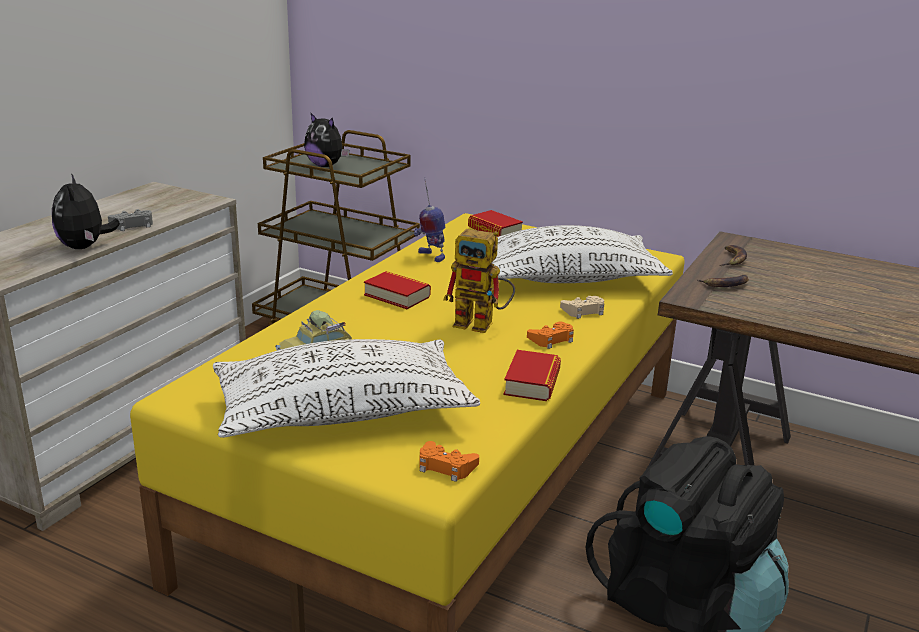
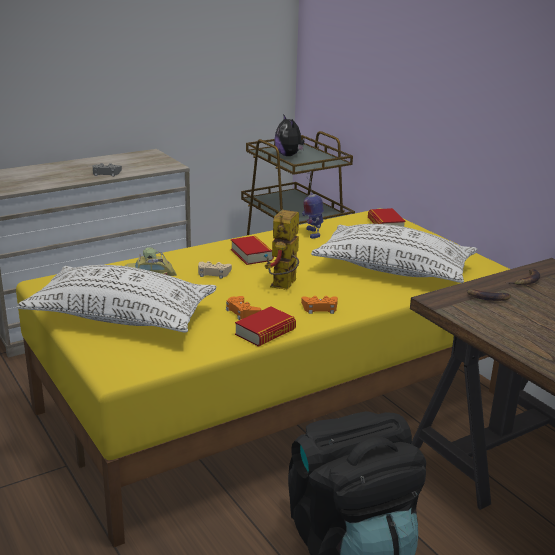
camera: 30 degrees right, 0 degrees up
plush toy [52,173,120,249] -> none
orange game controller [419,441,479,482] -> orange game controller moved to [226,296,261,320]
toy robot [443,229,515,333] -> toy robot turned 60 degrees clockwise [264,210,299,290]
beige game controller [560,296,604,319] -> beige game controller moved to [198,261,232,279]

